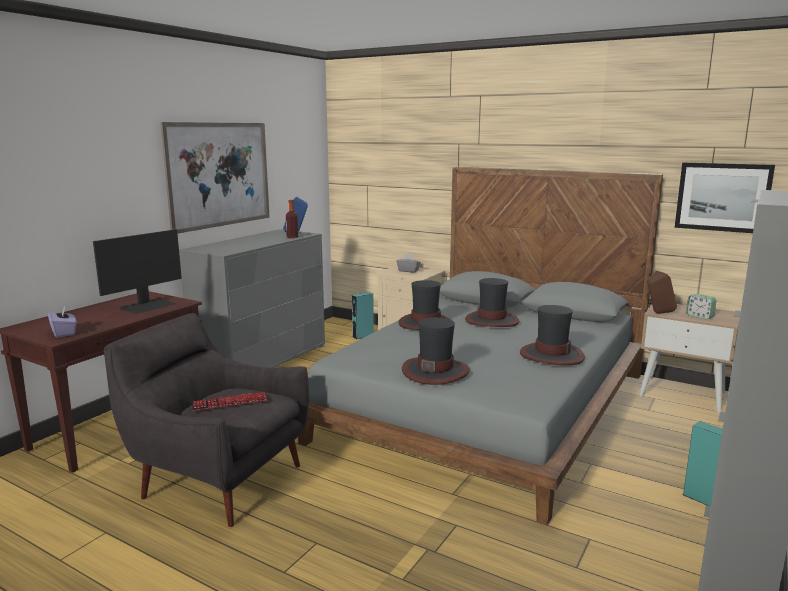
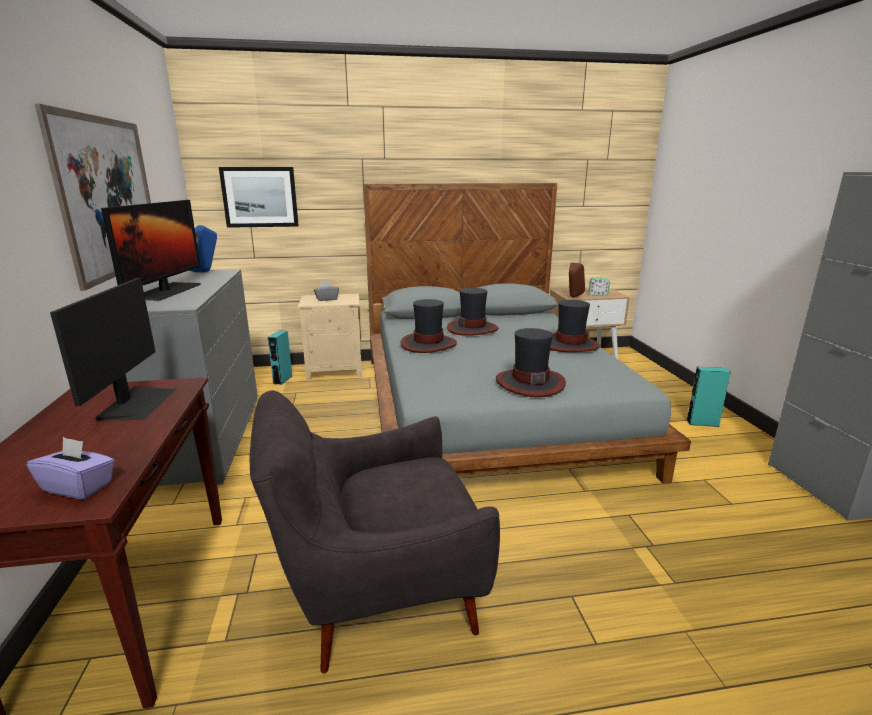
camera: 40 degrees left, 5 degrees up
keyboard [192,392,268,412] -> none
bottle [286,200,298,238] -> none
picture [675,163,775,233] -> picture moved to [219,167,299,228]
none -> monitor [101,200,201,301]

